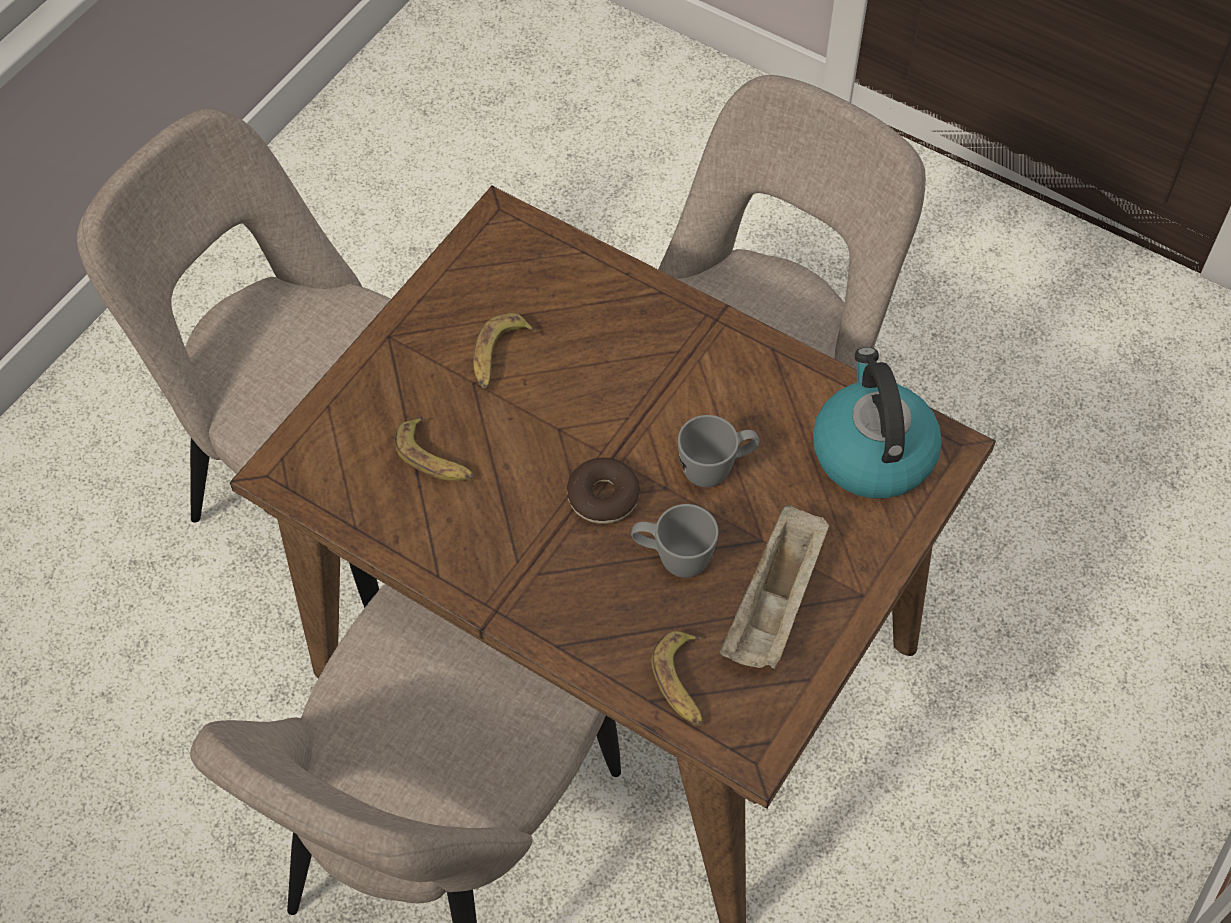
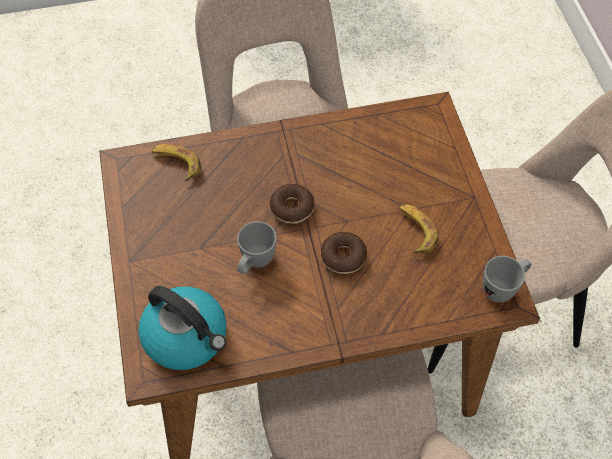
camera: 135 degrees right, 0 degrees up
banana [394,417,474,481] -> none
grey mug [631,504,719,578] -> grey mug moved to [483,256,531,303]
beige tray [720,505,829,669] -> none
none -> donut [321,232,367,274]

